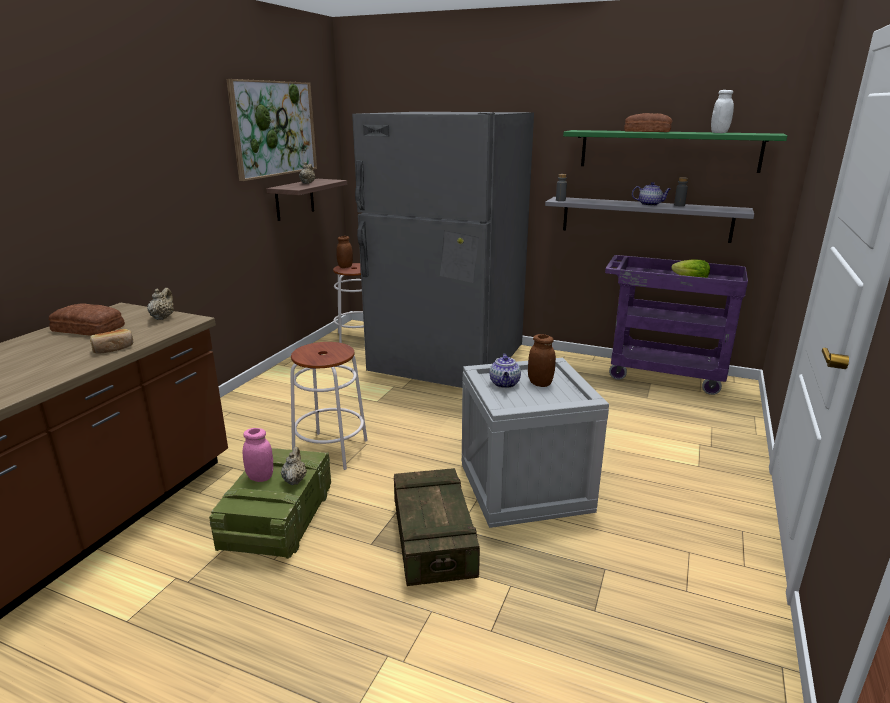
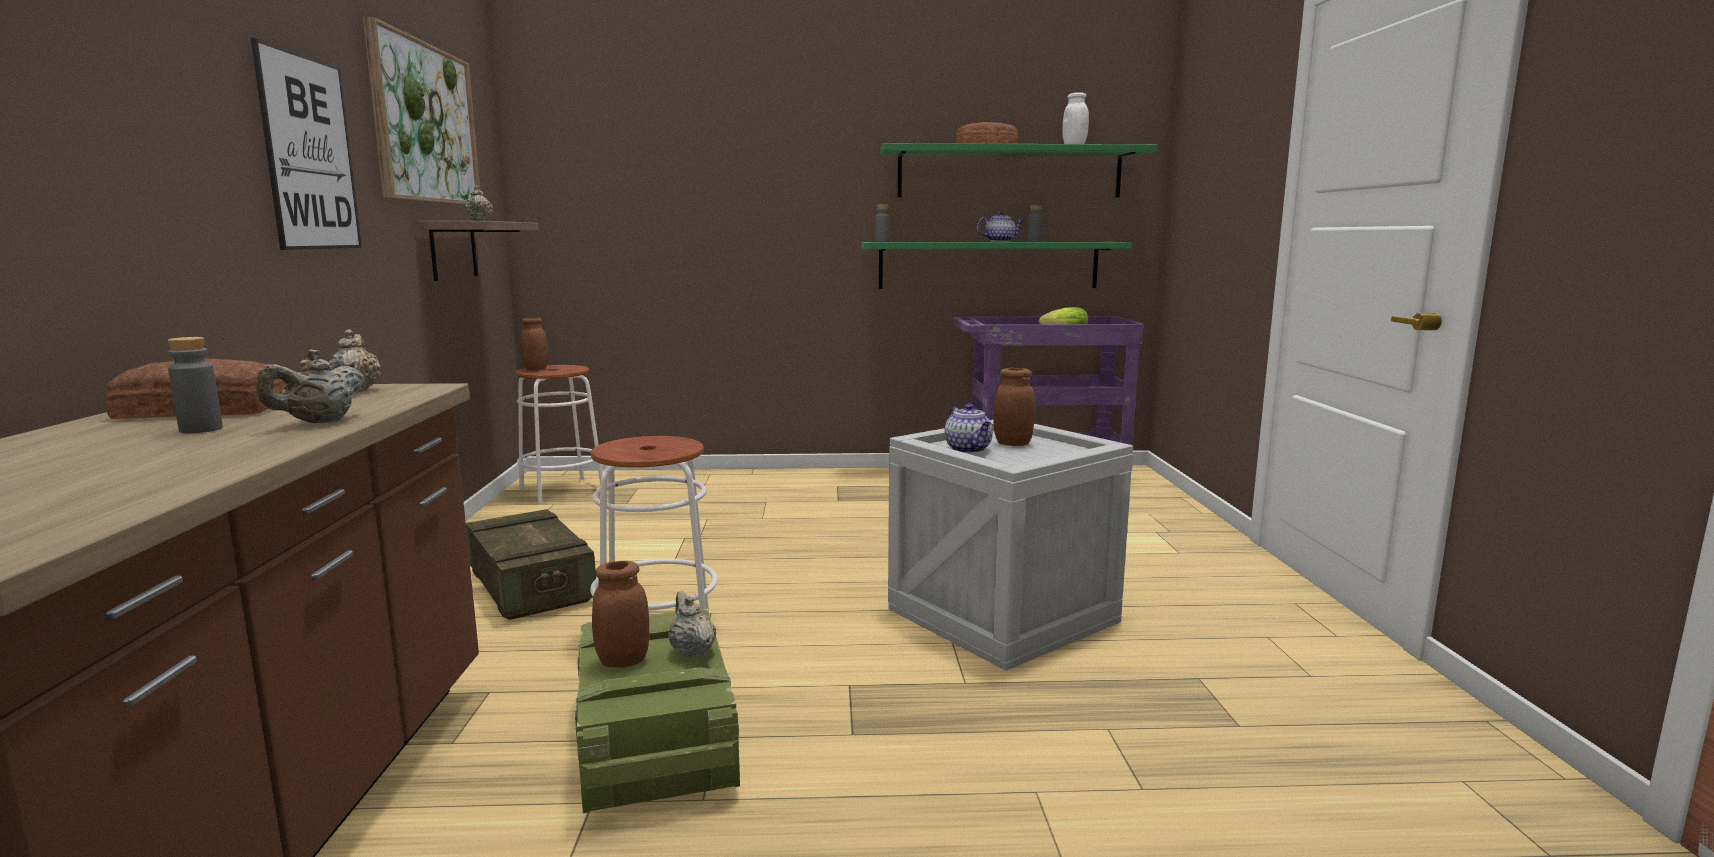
camera: 25 degrees left, 10 degrees down
bread [90,329,133,354] -> beige teapot [256,350,366,423]
pink jar [243,428,273,482] -> brown jar [592,561,649,668]
grey fridge [352,112,534,388] -> none
crate [394,468,480,586] -> crate moved to [466,509,596,620]
grey shelf [545,197,754,243] -> green shelf [862,242,1132,289]
none -> grey bottle [168,337,223,433]
none -> picture [251,38,362,250]

